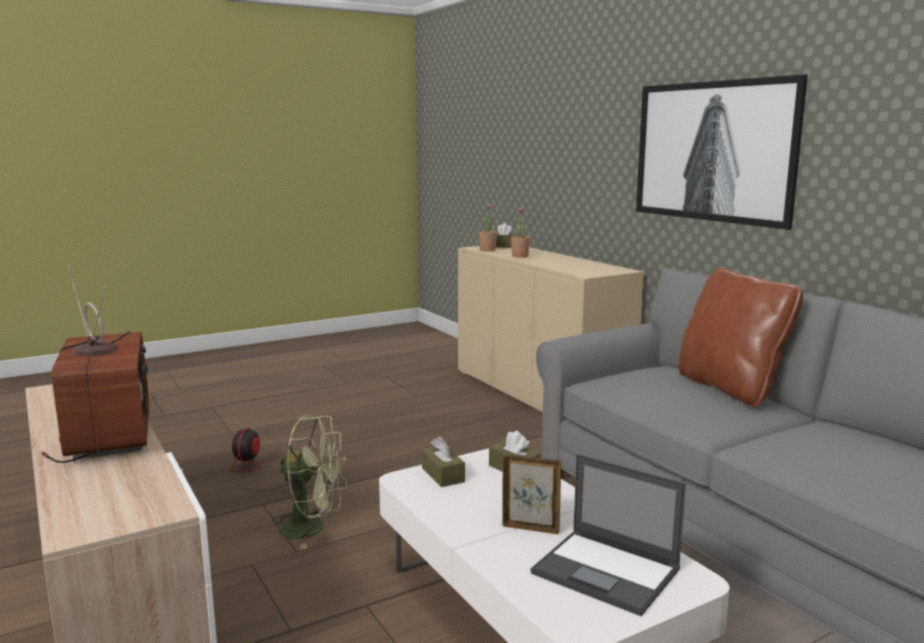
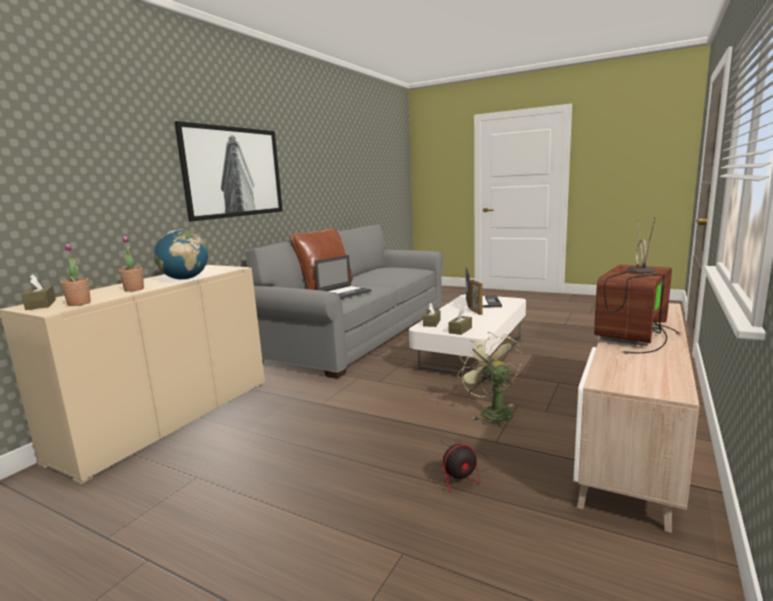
camera: 120 degrees left, 0 degrees up
none -> globe [154,230,208,280]
none -> laptop [315,255,371,299]

